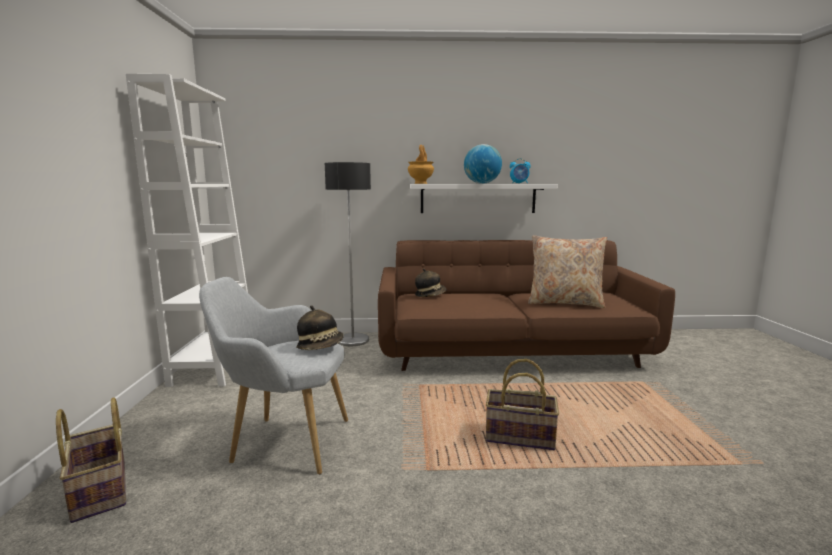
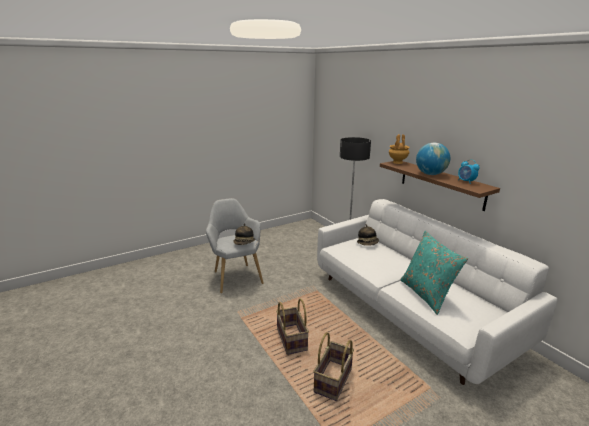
camera: 60 degrees right, 10 degrees up
basket [56,397,126,523] -> basket moved to [313,332,354,401]
white bookcase [126,74,248,387] -> none
brown sofa [378,240,675,371] -> white sofa [317,199,557,385]
white shelf [410,184,558,213] -> brown shelf [380,161,500,211]
beige pillow [528,235,607,308] -> turquoise pillow [400,231,468,315]

